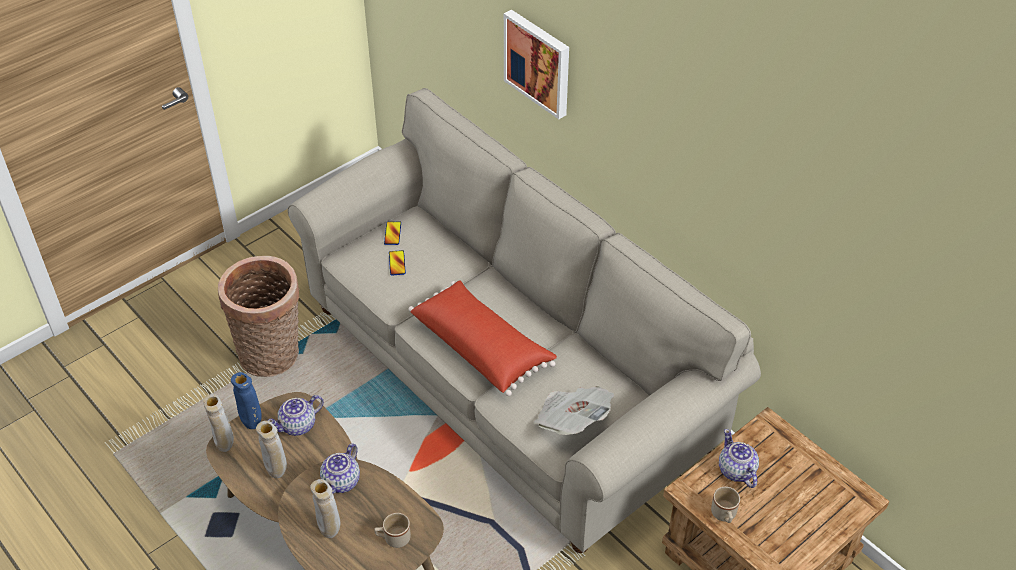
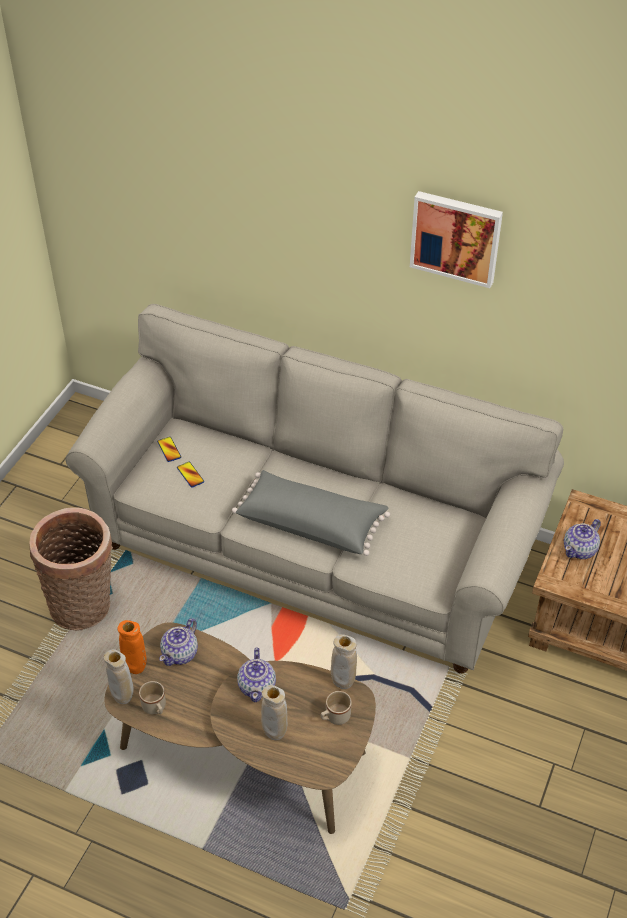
camera: 25 degrees left, 0 degrees up
blue vase [231,372,262,429] -> orange vase [118,620,147,674]
beige vase [256,421,287,478] -> beige vase moved to [331,634,357,689]
red pillow [408,280,557,396] -> grey pillow [232,470,390,556]
picture [504,10,569,119] -> picture moved to [410,191,503,288]
newspaper [534,386,614,435] -> none
beige mug [711,487,740,523] -> beige mug moved to [139,681,166,714]
teapot [719,429,759,488] -> teapot turned 90 degrees counterclockwise [564,519,601,559]

